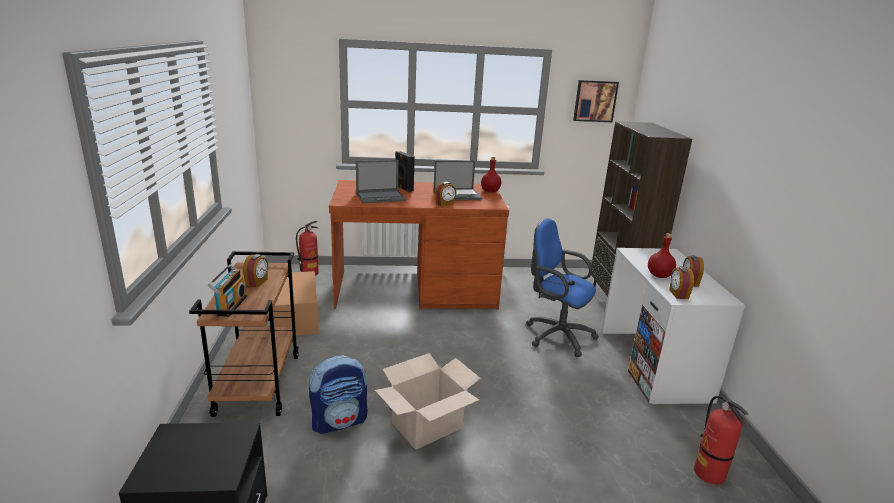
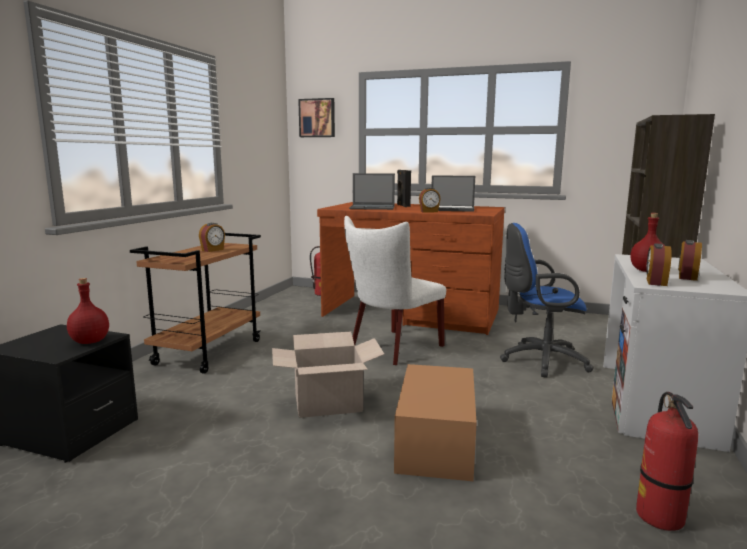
camera: 25 degrees right, 10 degrees down
radio [208,264,247,317] -> none
cardboard box [273,271,319,336] -> cardboard box moved to [394,364,477,481]
backpack [309,355,368,434] -> none
red bottle [481,157,501,193] -> red bottle moved to [67,278,109,344]
blue office chair [526,219,599,357] -> blue office chair turned 60 degrees counterclockwise [500,223,594,378]
picture [573,80,619,122] -> picture moved to [298,98,335,137]
none -> white chair [344,216,446,365]

